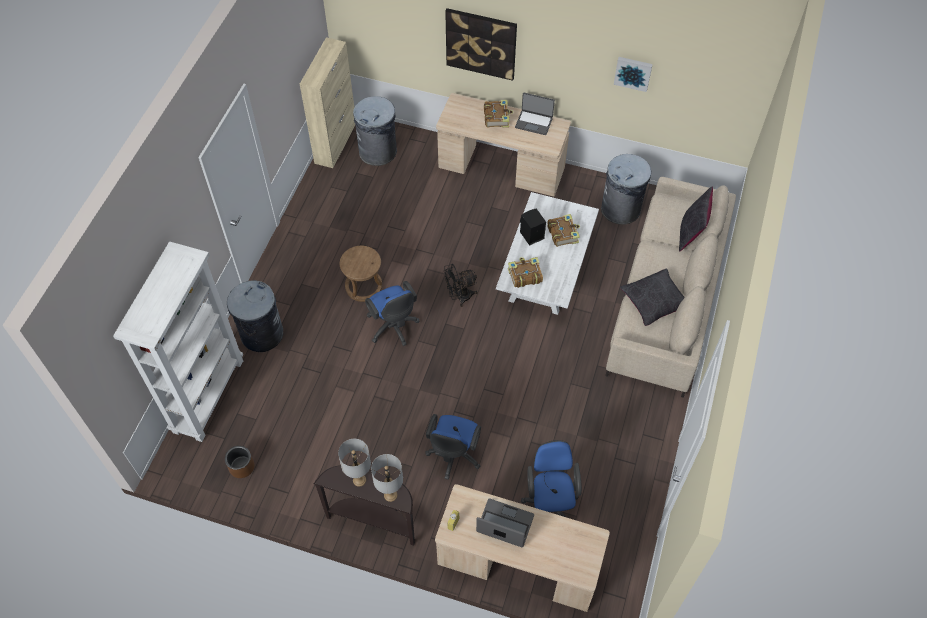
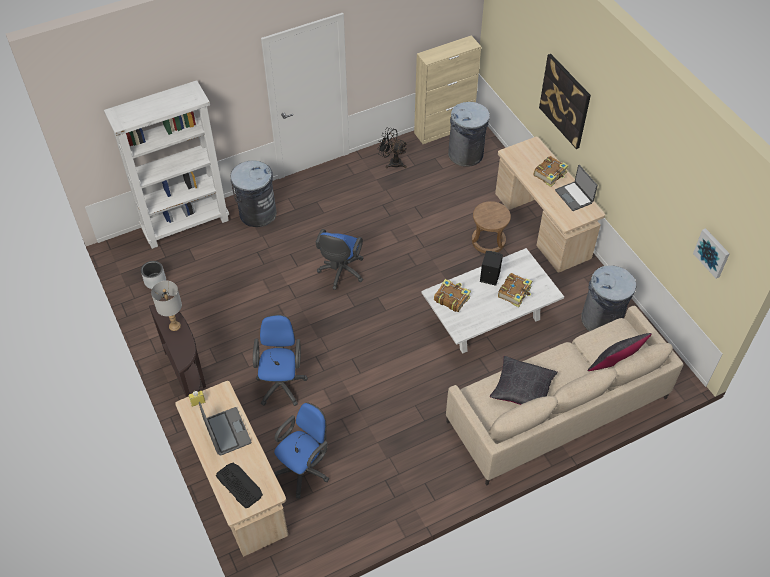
camera: 45 degrees right, 5 degrees down
brown planter [225,446,255,478] -> grey planter [141,261,166,289]
brown stool [340,246,382,302] -> brown stool moved to [472,201,511,253]
grey table lamp [371,454,403,502] -> none
blue office chair [426,414,481,480] -> blue office chair turned 120 degrees clockwise [253,315,308,406]
black fan [444,264,478,307] -> black fan moved to [377,128,407,168]
picture [614,57,653,92] -> picture moved to [693,228,730,278]
none -> keyboard [216,463,263,508]

